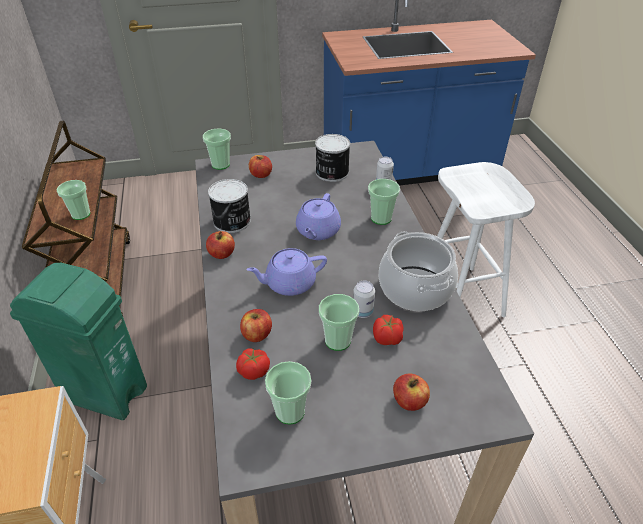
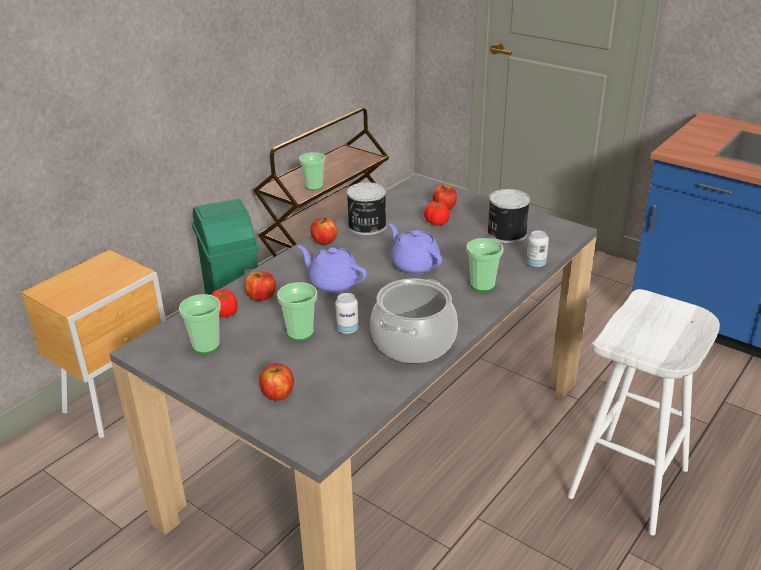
camera: 50 degrees right, 10 degrees down
cup [203,128,231,170] -> none
purple teapot [296,193,341,240] -> purple teapot turned 75 degrees clockwise [389,224,442,274]
tomato [373,315,404,345] -> tomato moved to [424,201,450,226]

